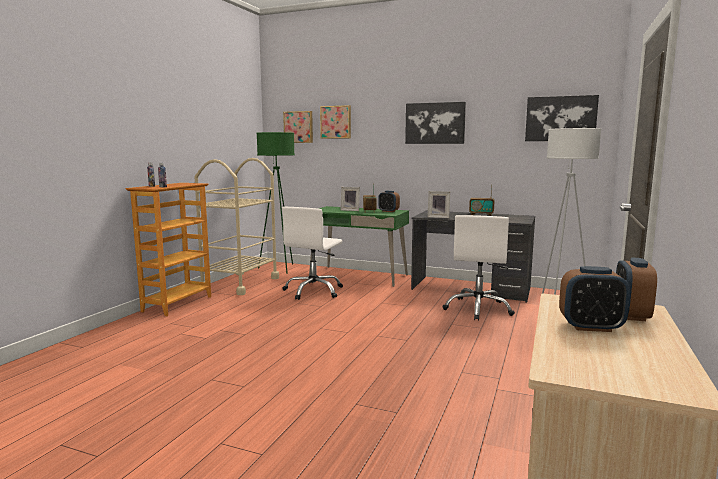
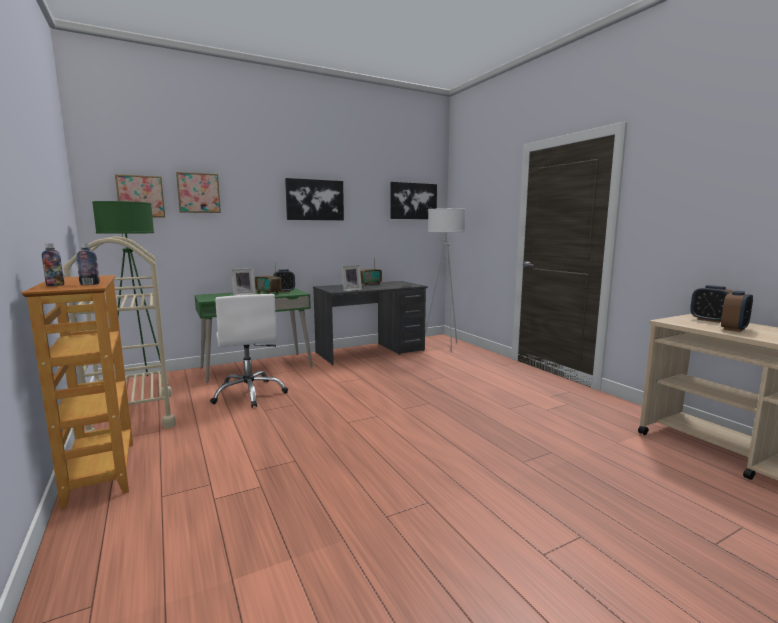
camera: 50 degrees left, 0 degrees up
white office chair [442,215,515,321] -> none

